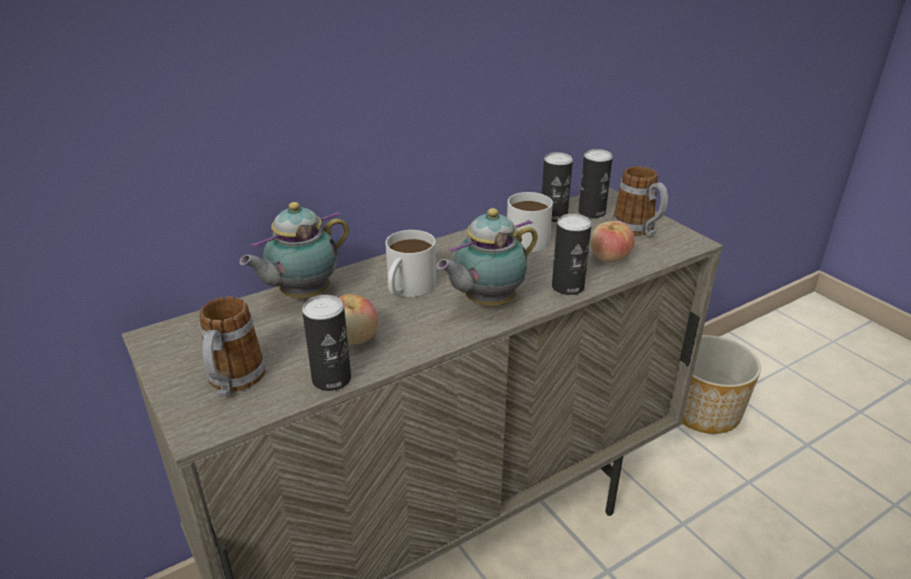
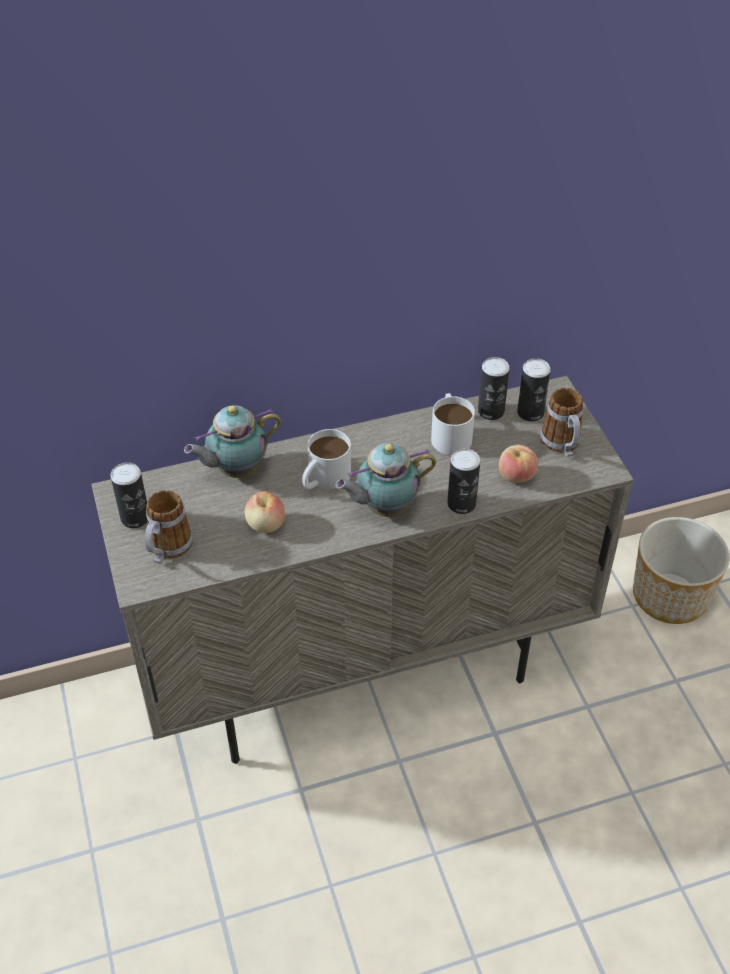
camera: 15 degrees right, 15 degrees up
can [302,295,351,391] -> can moved to [111,462,148,528]

